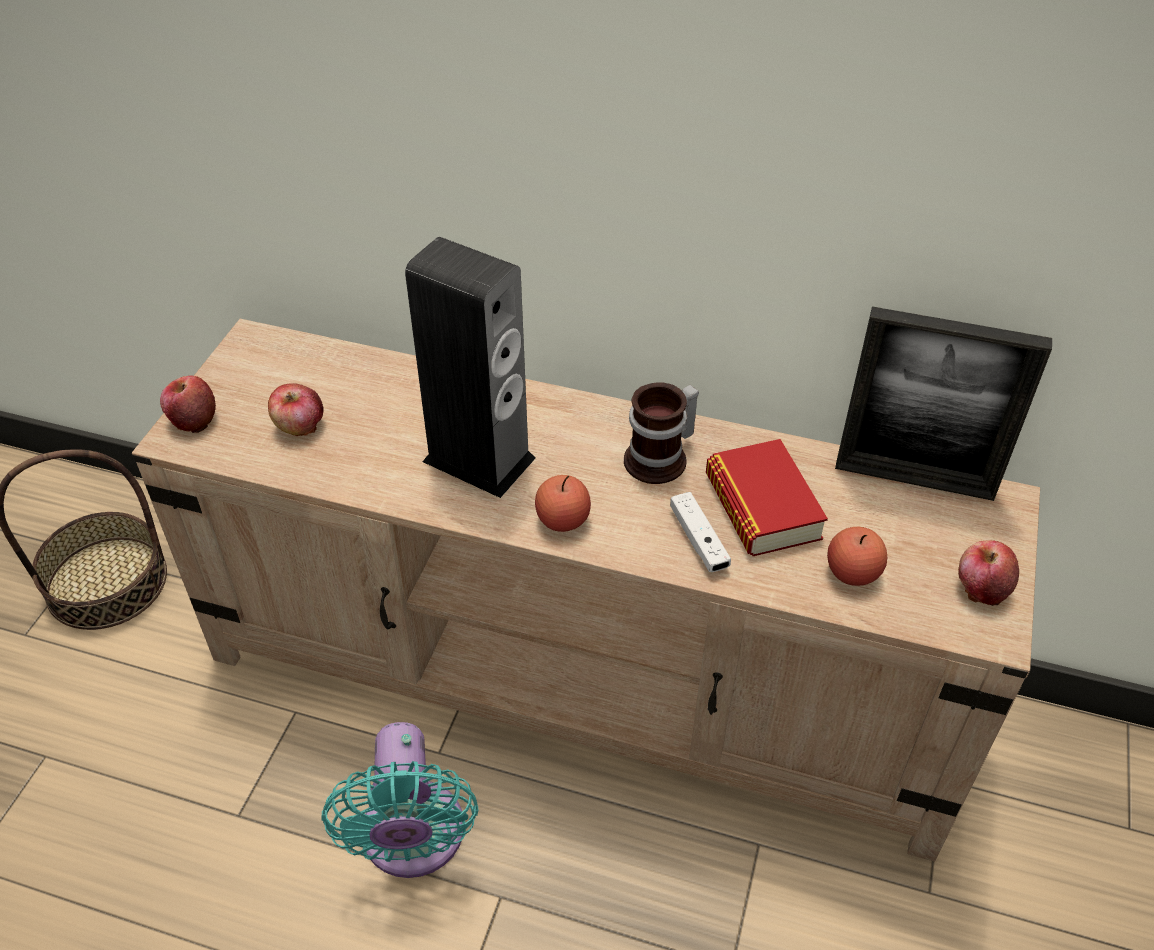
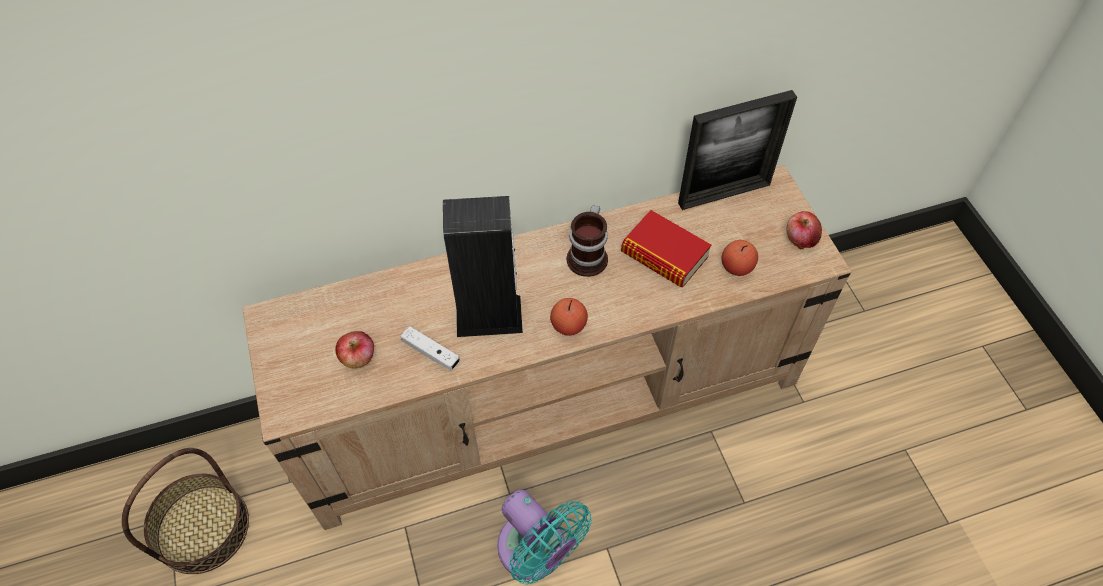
camera: 35 degrees left, 10 degrees up
apple [160,376,216,433] -> none
white game controller [670,492,731,572] -> white game controller moved to [401,326,460,371]

